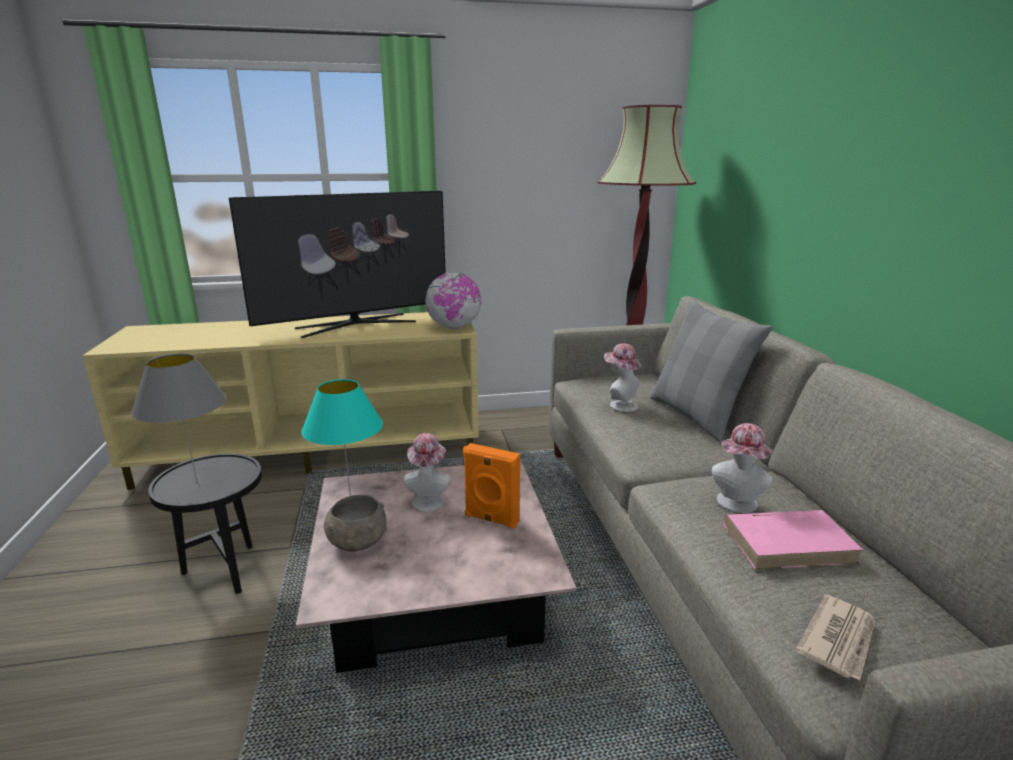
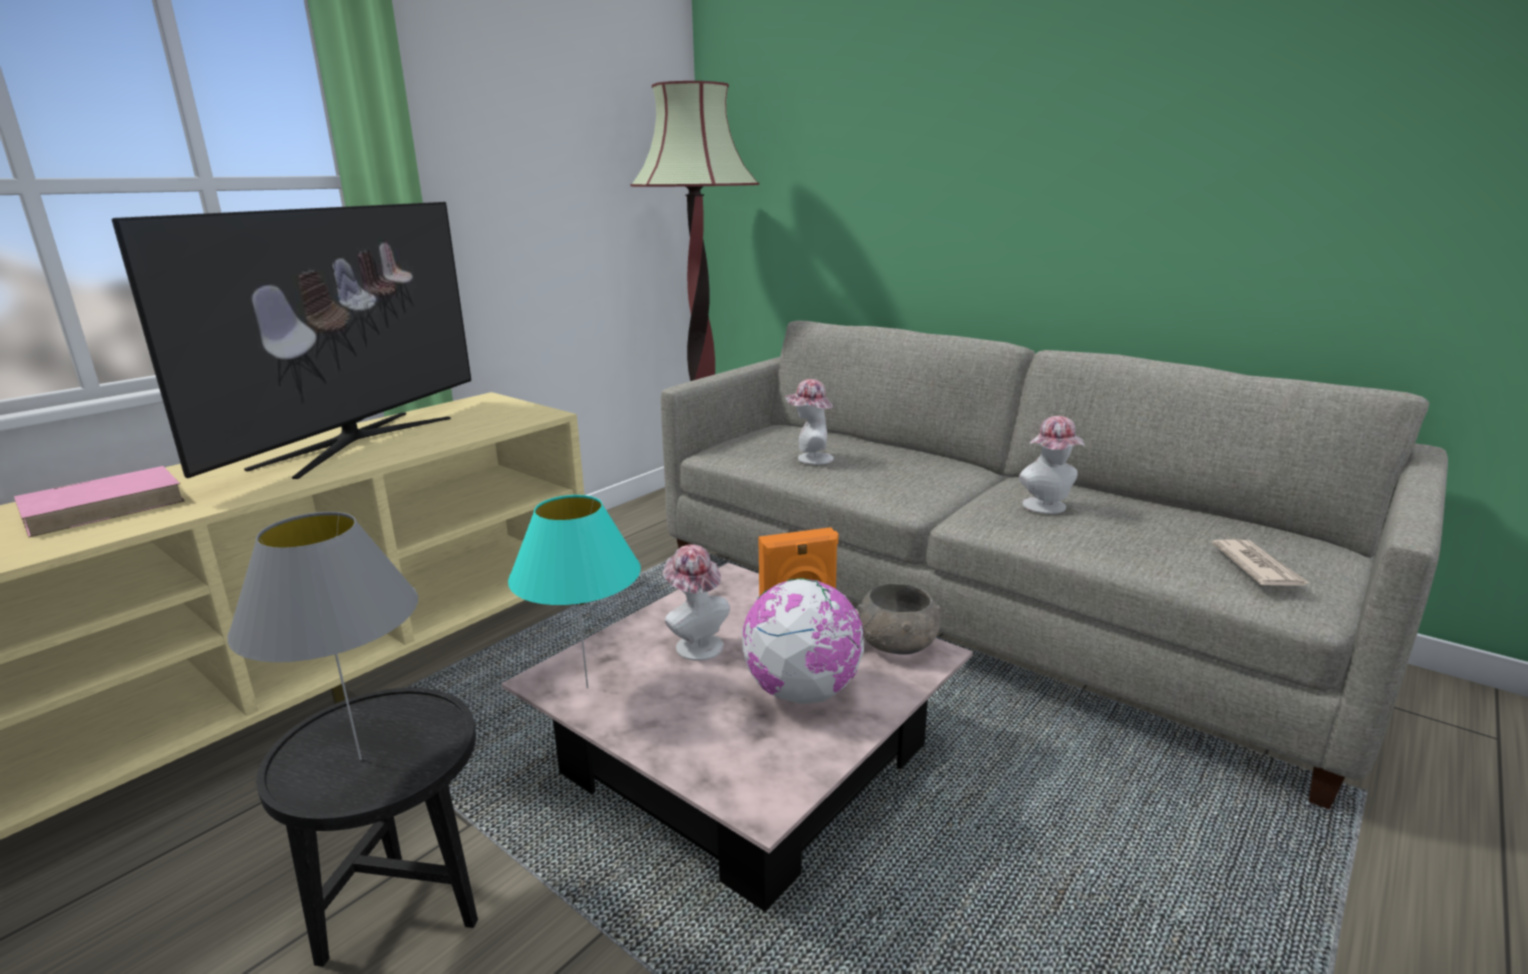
camera: 40 degrees left, 0 degrees up
grey bowl [324,495,387,551] -> grey bowl moved to [857,583,941,655]
globe [425,273,482,329] -> globe moved to [742,578,864,704]
grey pillow [650,299,772,442] -> none
pink book [723,510,863,570] -> pink book moved to [14,466,185,537]

